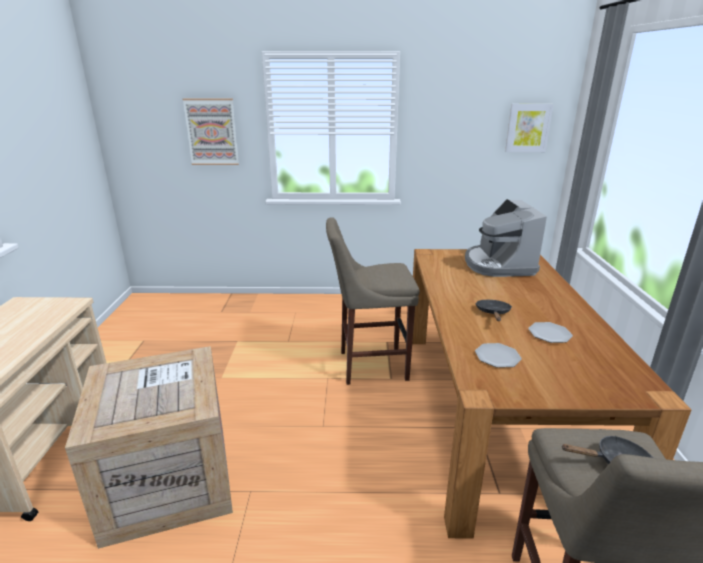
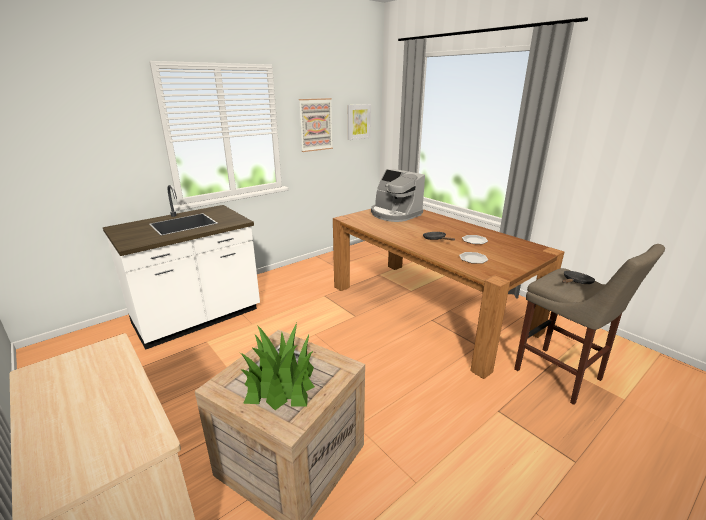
camera: 40 degrees left, 0 degrees up
picture [183,99,239,165] -> picture moved to [299,98,333,152]
beige stool [326,217,419,385] -> none
none -> white counter [103,185,260,350]
none -> potted plant [240,323,315,410]

